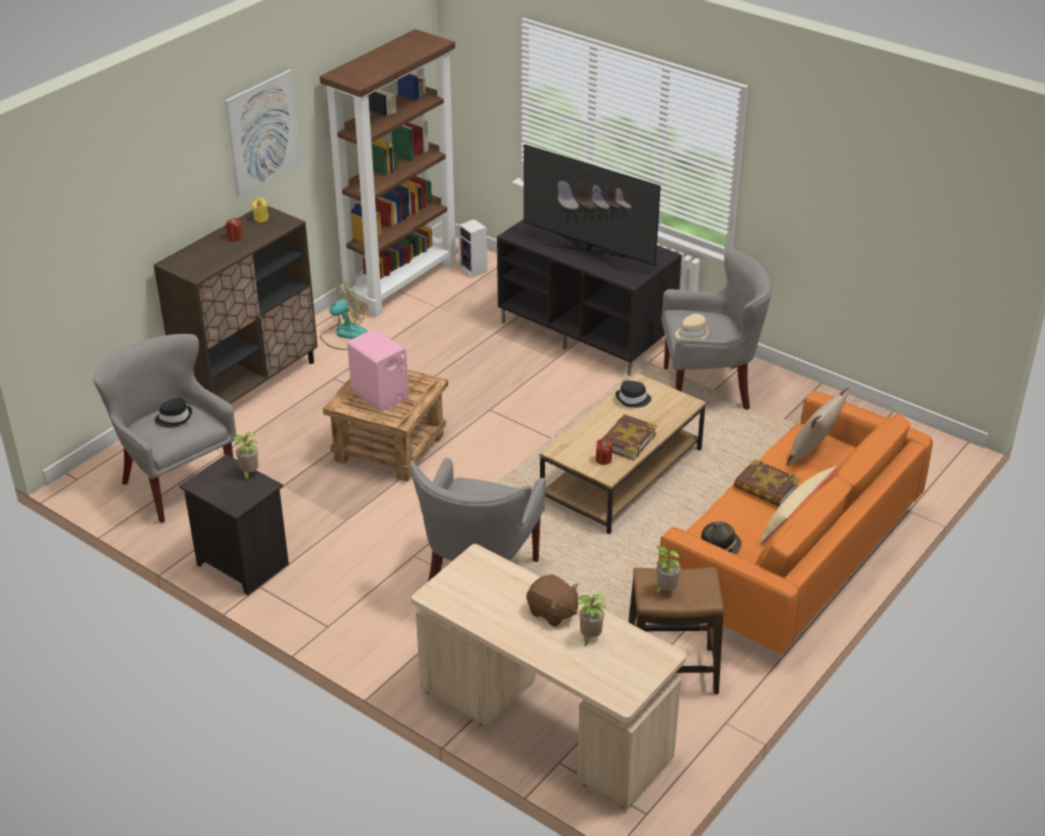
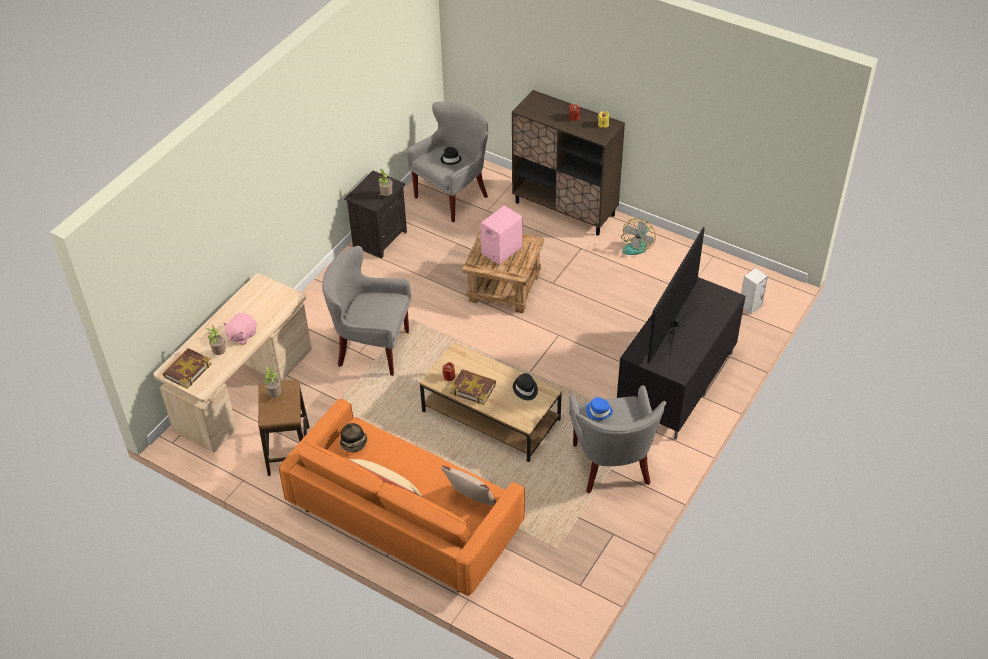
camera: 85 degrees right, 10 degrees up
picture [225,69,301,197] -> none
brown bookcase [320,29,458,317] -> none
fan [320,282,368,350] -> fan turned 60 degrees clockwise [621,219,656,255]
brown plush toy [526,574,578,627] -> pink plush toy [224,313,257,345]
beige hat [675,314,710,339] -> blue hat [586,397,613,420]
book [734,459,800,506] -> book moved to [163,348,212,389]

